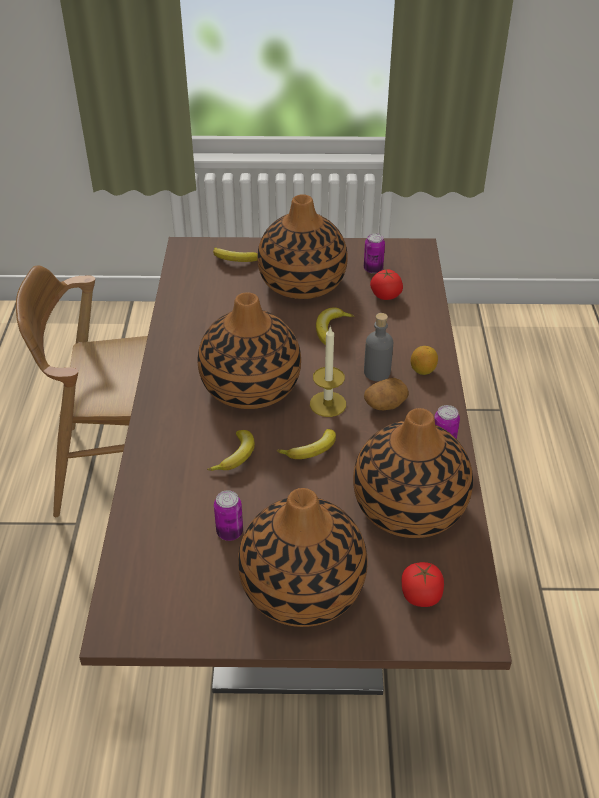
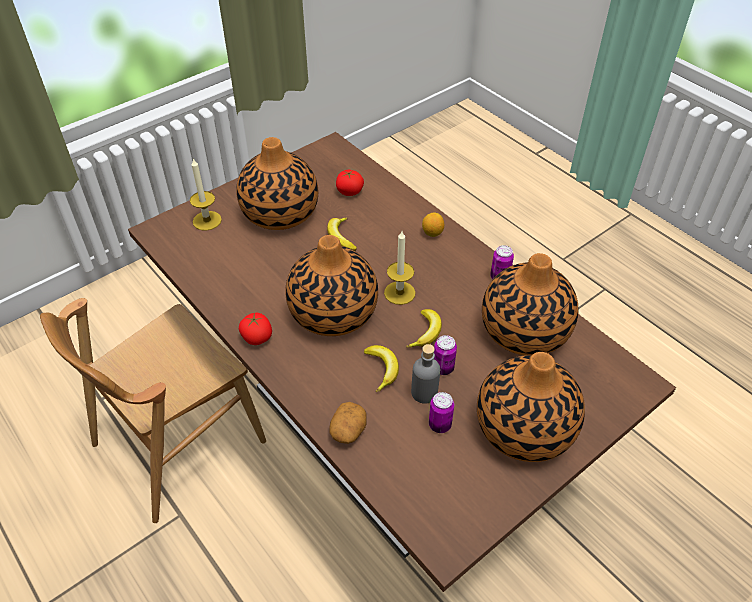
camera: 40 degrees left, 5 degrees up
banana [213,247,258,262] -> candle [190,158,222,231]
can [364,233,385,274] -> can moved to [434,335,457,375]
grey bottle [364,313,393,381] -> grey bottle moved to [411,344,440,404]
potato [364,378,409,410] -> potato moved to [329,402,366,444]
tomato [402,562,444,607] -> tomato moved to [239,312,272,345]

